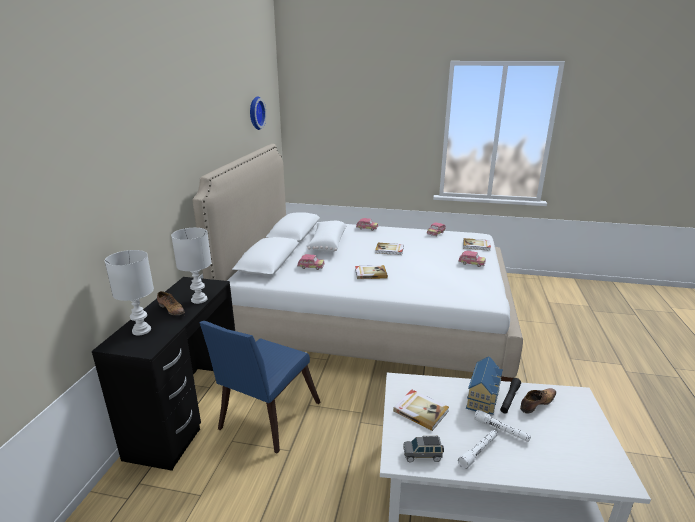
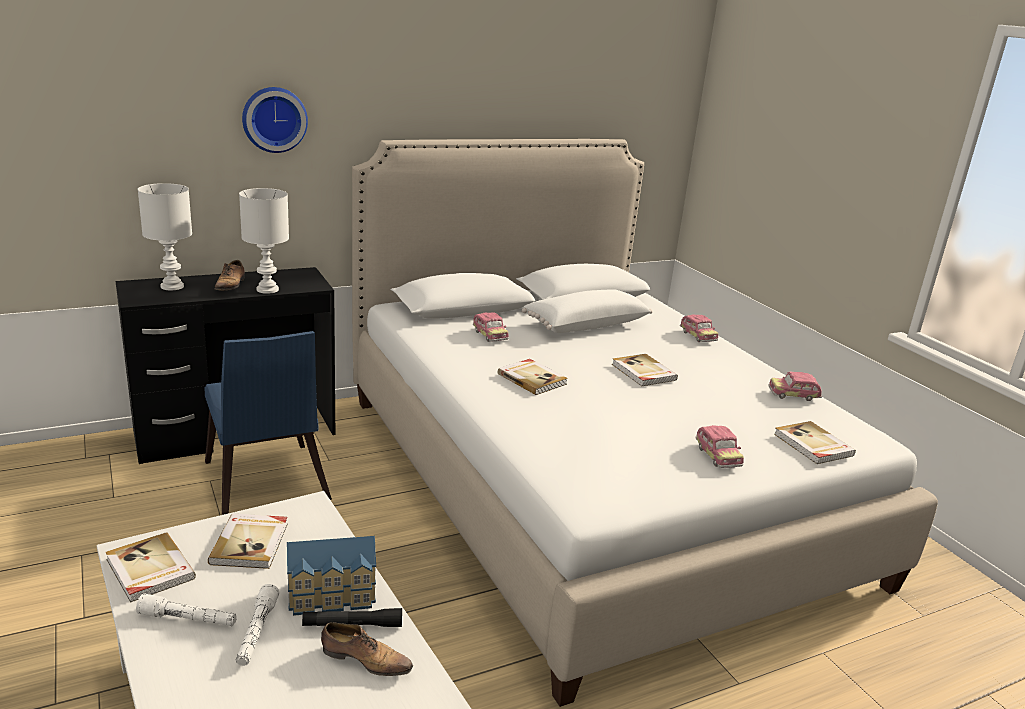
camera: 50 degrees right, 0 degrees up
blue chair [200,321,320,453] -> blue chair turned 105 degrees counterclockwise [204,331,332,515]
wall clock [250,96,266,130] -> wall clock moved to [242,87,308,153]
grey toy car [403,436,444,462] -> book [105,532,196,603]

